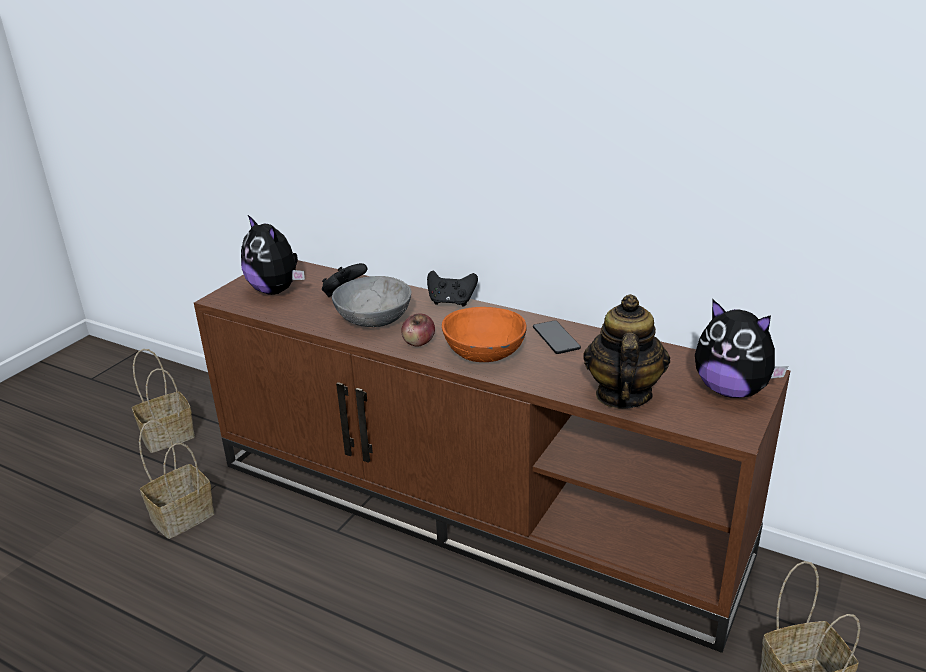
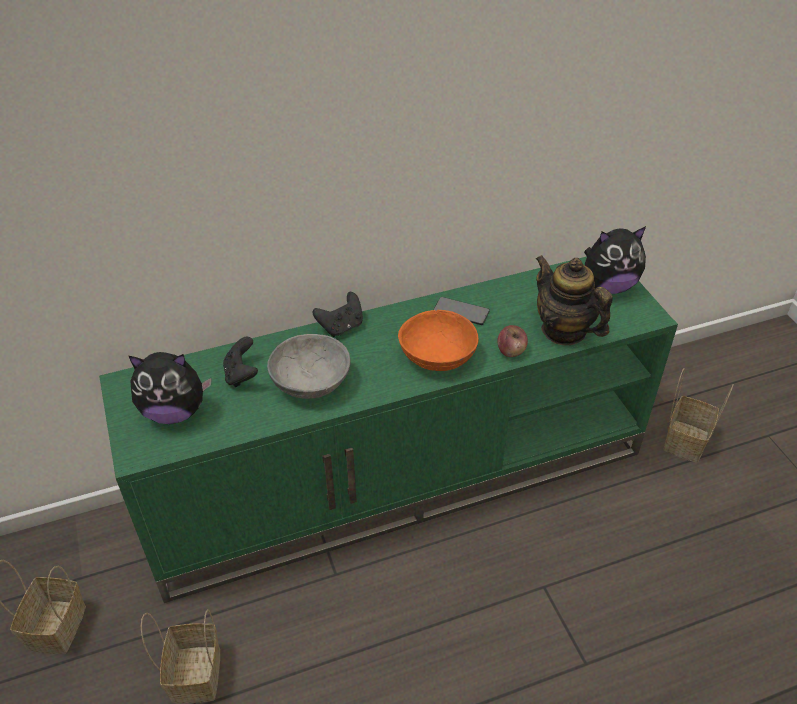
camera: 50 degrees left, 15 degrees up
brown tv stand [194,260,790,653] -> green tv stand [99,257,678,603]
apple [401,313,435,347] -> apple moved to [497,325,528,357]

